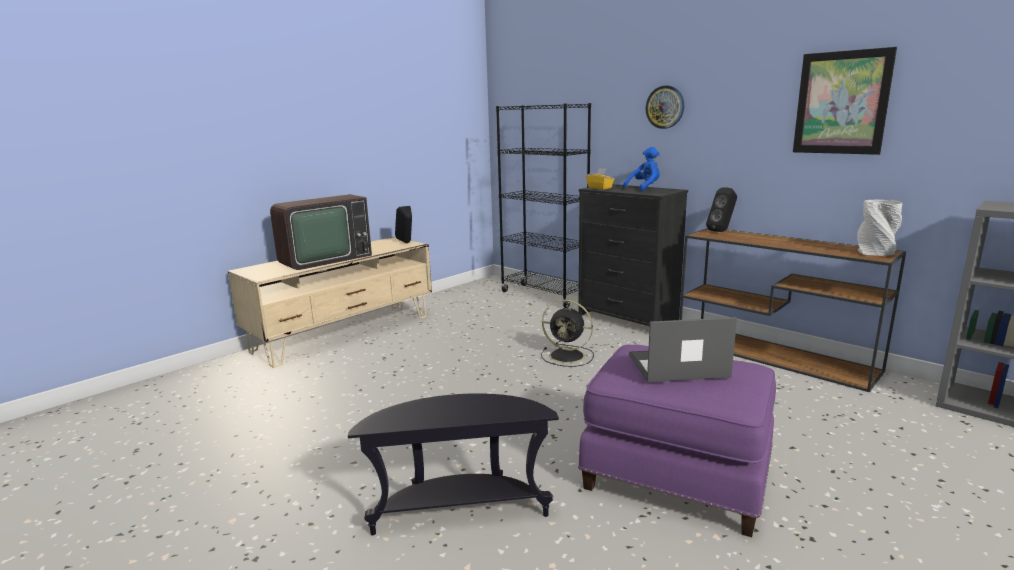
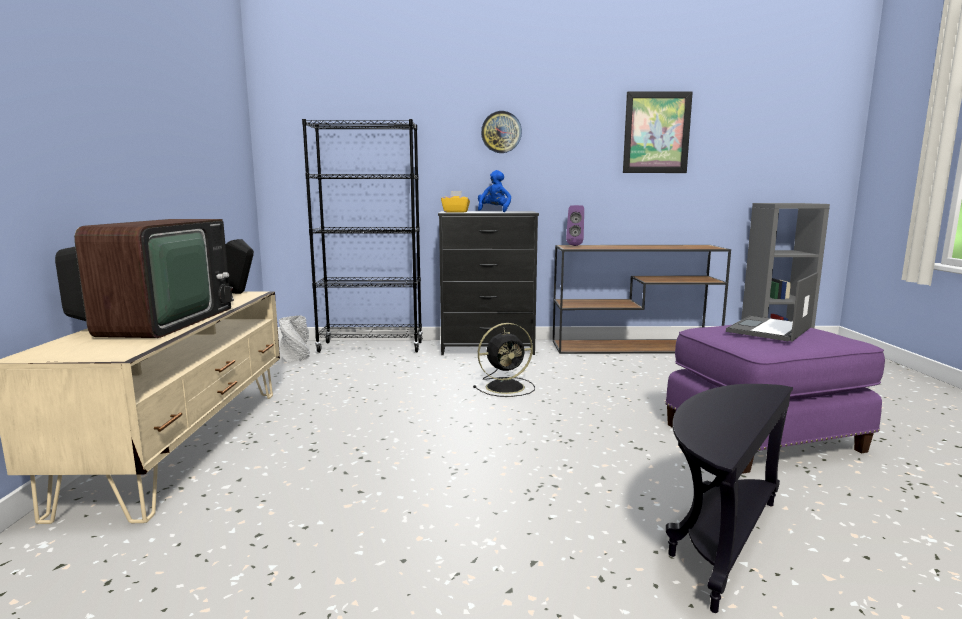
camera: 45 degrees left, 5 degrees down
black speaker [706,187,737,232] -> purple speaker [566,205,584,246]
grey vase [857,200,902,256] -> grey vase moved to [279,315,310,362]

